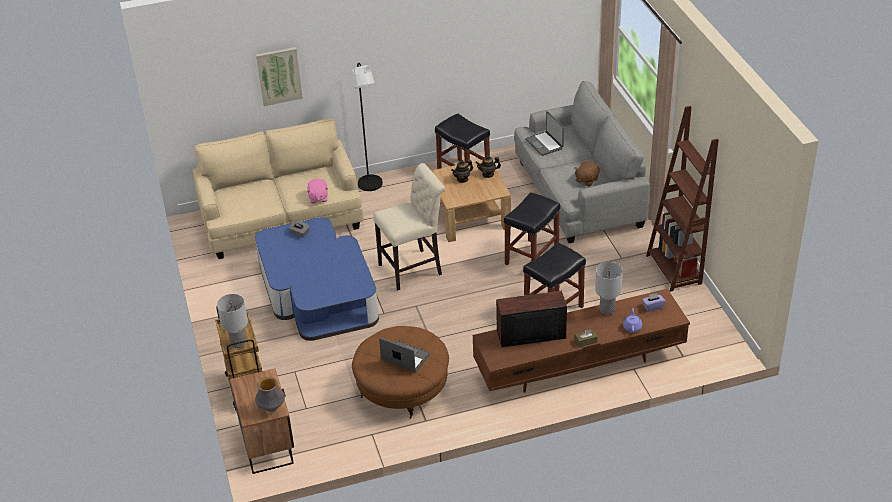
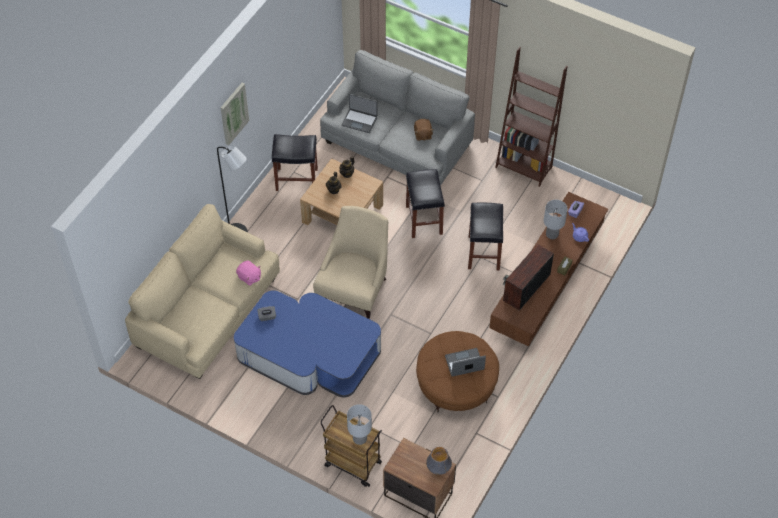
camera: 45 degrees left, 15 degrees up
picture [256,47,303,106] -> picture moved to [221,83,249,145]
beige stool [373,163,445,290] -> beige armchair [313,206,388,319]

